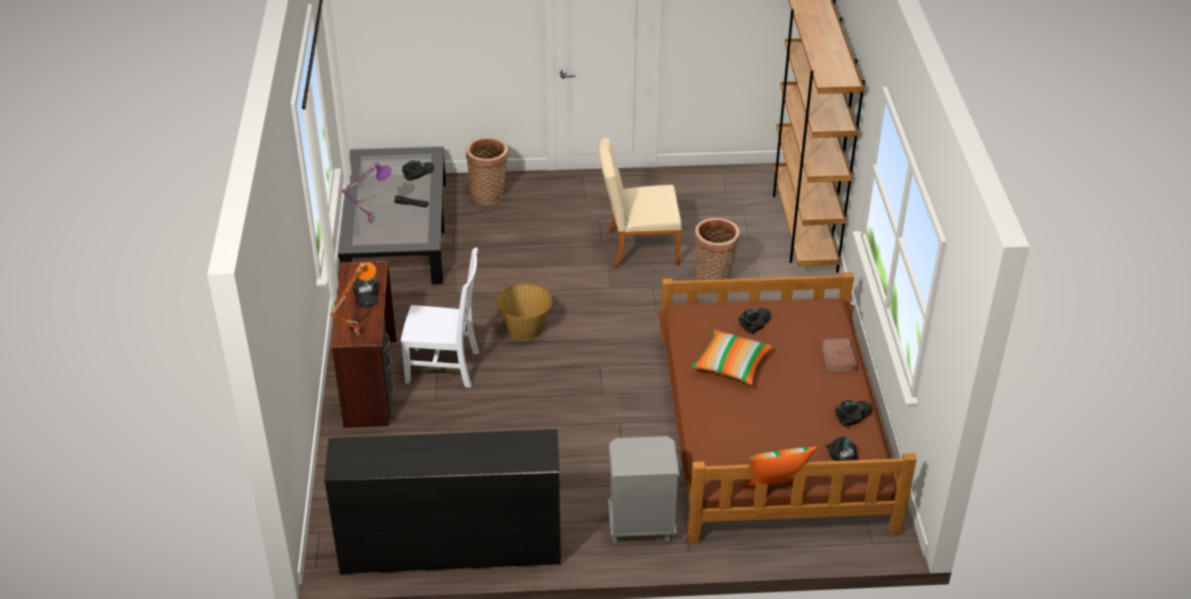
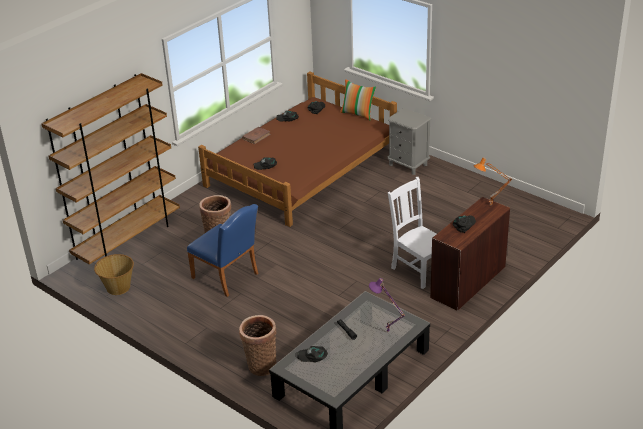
camera: 135 degrees left, 5 degrees down
black dresser [324,429,561,575] -> none
basket [497,283,552,341] -> basket moved to [94,254,134,295]
beige chair [599,138,682,268] -> blue chair [187,204,259,297]
pillow [691,329,772,385] -> none

